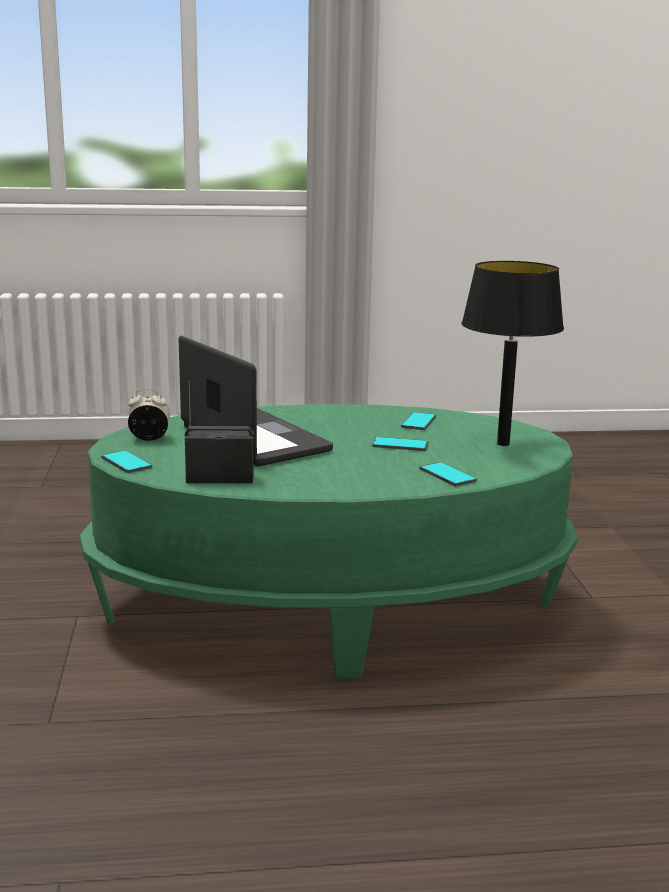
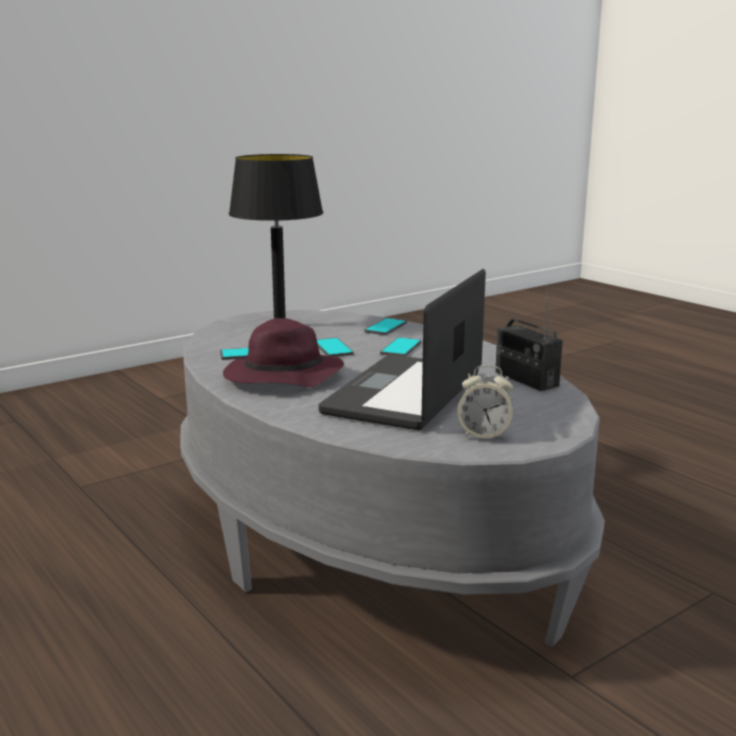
camera: 120 degrees left, 0 degrees up
green coffee table [80,404,577,679] -> grey coffee table [181,310,605,647]
phone [101,450,152,473] -> phone moved to [380,337,422,356]
alarm clock [128,389,170,441] -> alarm clock turned 45 degrees counterclockwise [457,365,513,440]
none -> purple hat [223,318,344,387]

